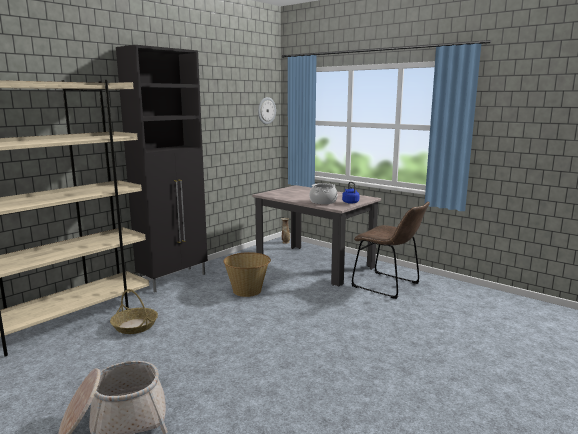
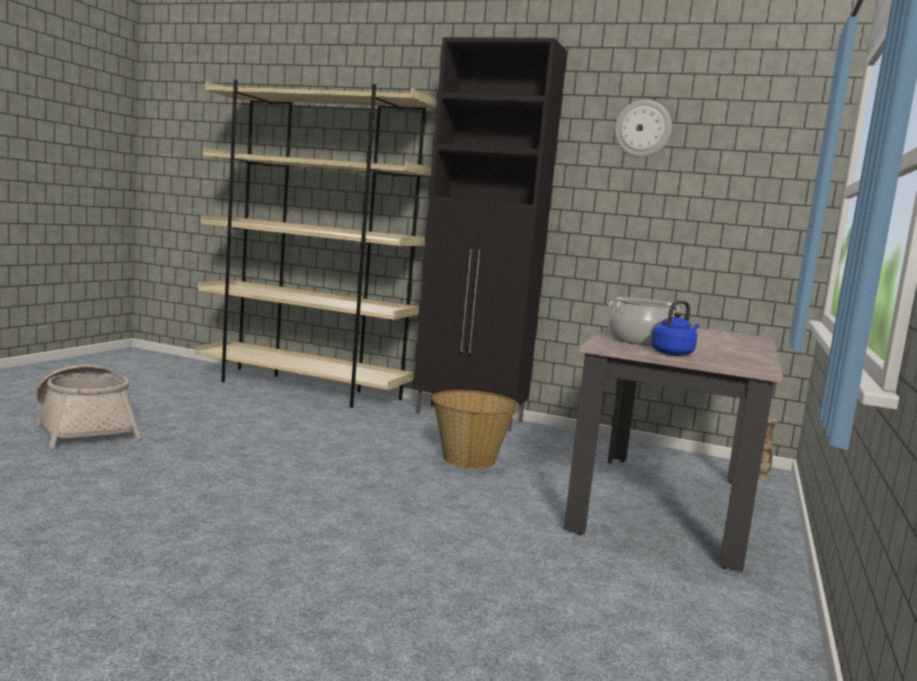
camera: 70 degrees right, 5 degrees down
basket [110,289,158,334] -> none
wall clock [258,97,276,124] -> wall clock moved to [615,100,672,158]
brown chair [352,201,430,299] -> none

